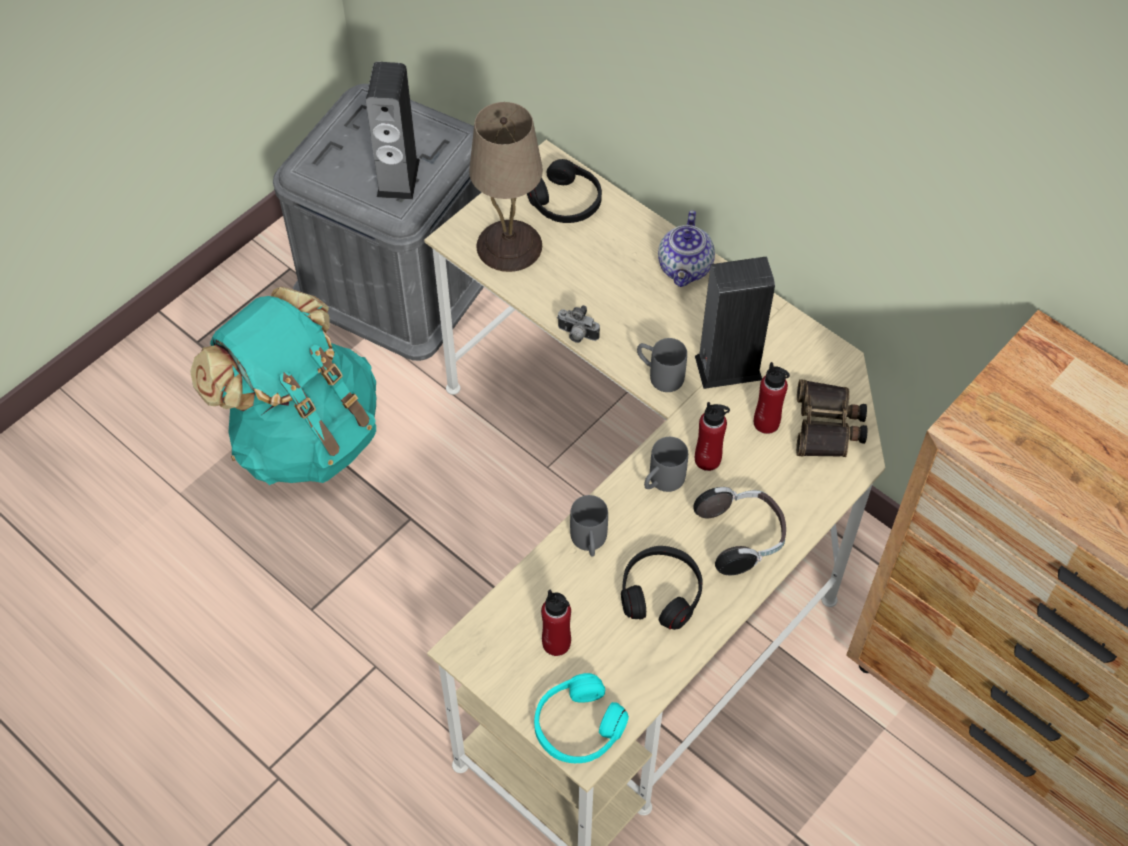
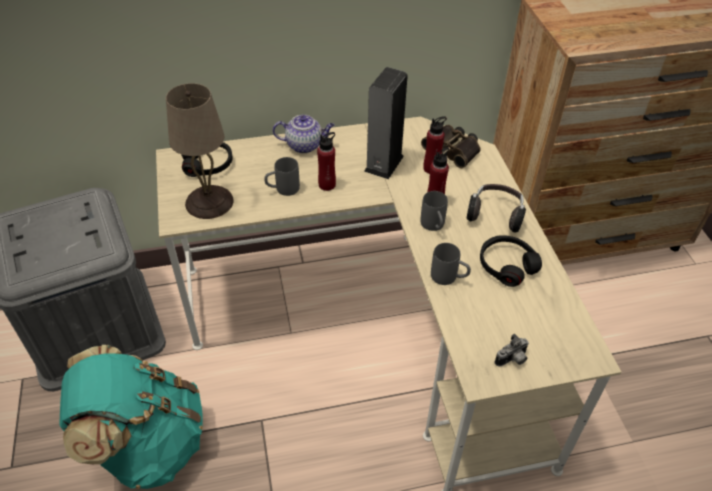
camera: 55 degrees left, 10 degrees down
speaker [366,62,420,200] -> none
turquoise headphones [534,673,629,763] -> none
red bottle [541,589,571,656] -> red bottle moved to [317,132,336,191]
camera [557,305,600,343] -> camera moved to [495,334,529,367]
grey mug [637,338,687,392] -> grey mug moved to [264,157,300,196]
teapot [658,210,715,287] -> teapot turned 45 degrees counterclockwise [273,115,334,153]

